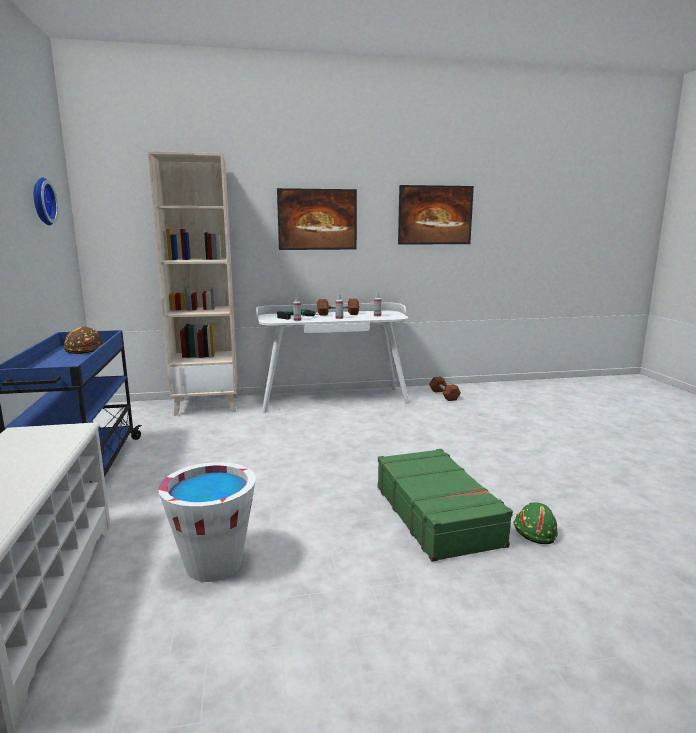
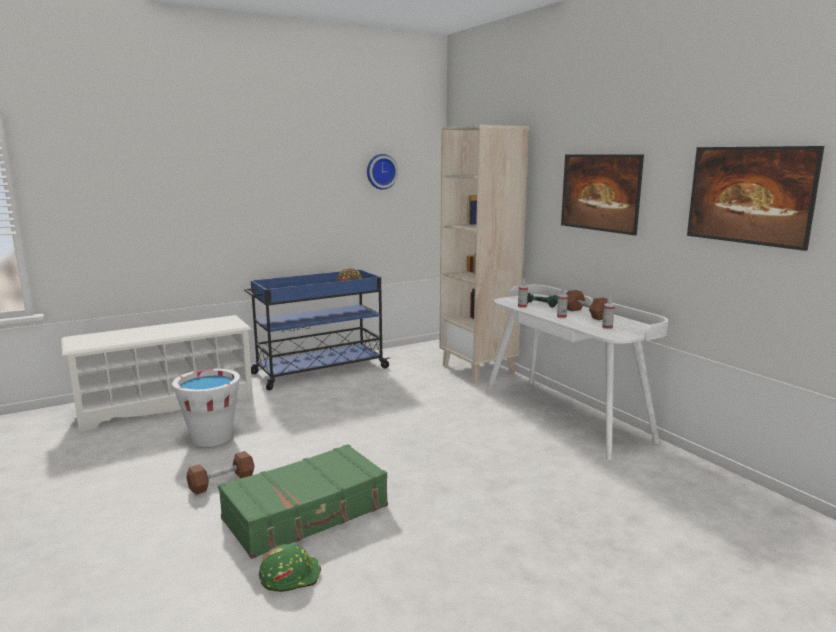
camera: 70 degrees right, 0 degrees up
brown dumbbell [429,376,461,401] -> brown dumbbell moved to [186,451,255,495]

